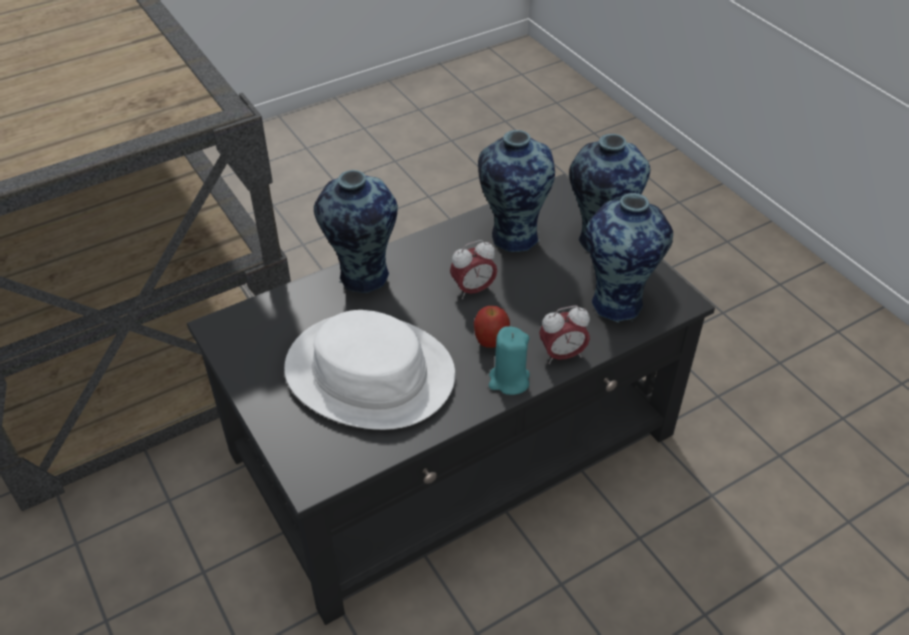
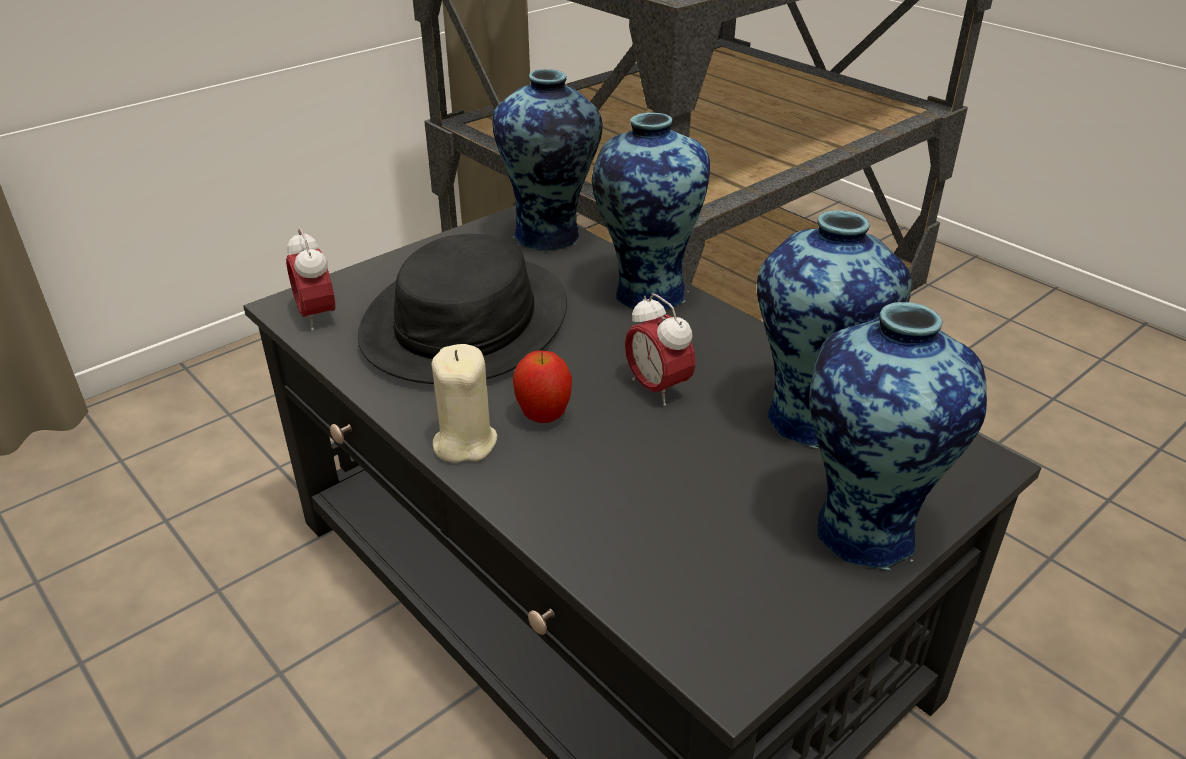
camera: 80 degrees right, 10 degrees down
white hat [284,310,455,430] -> black hat [358,234,567,384]
turquoise candle [489,326,530,395] -> beige candle [431,344,497,463]
alarm clock [539,306,590,364] -> alarm clock moved to [286,228,335,331]
vase [586,193,673,323] -> vase moved to [492,69,603,251]

